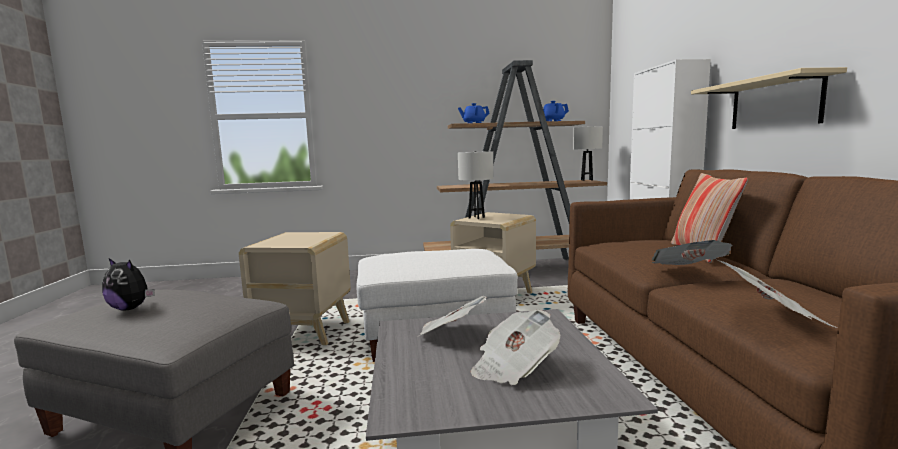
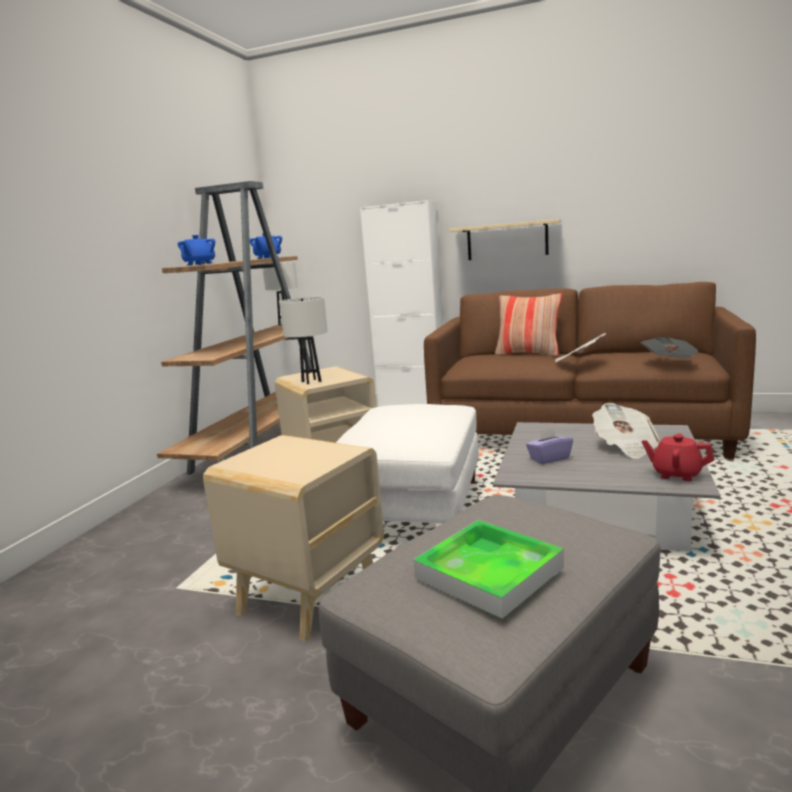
camera: 65 degrees left, 5 degrees up
plush toy [102,258,155,311] -> tray [413,520,564,619]
newspaper [419,296,486,336] -> purple tissue box [526,427,573,464]
none -> red teapot [642,433,714,481]

